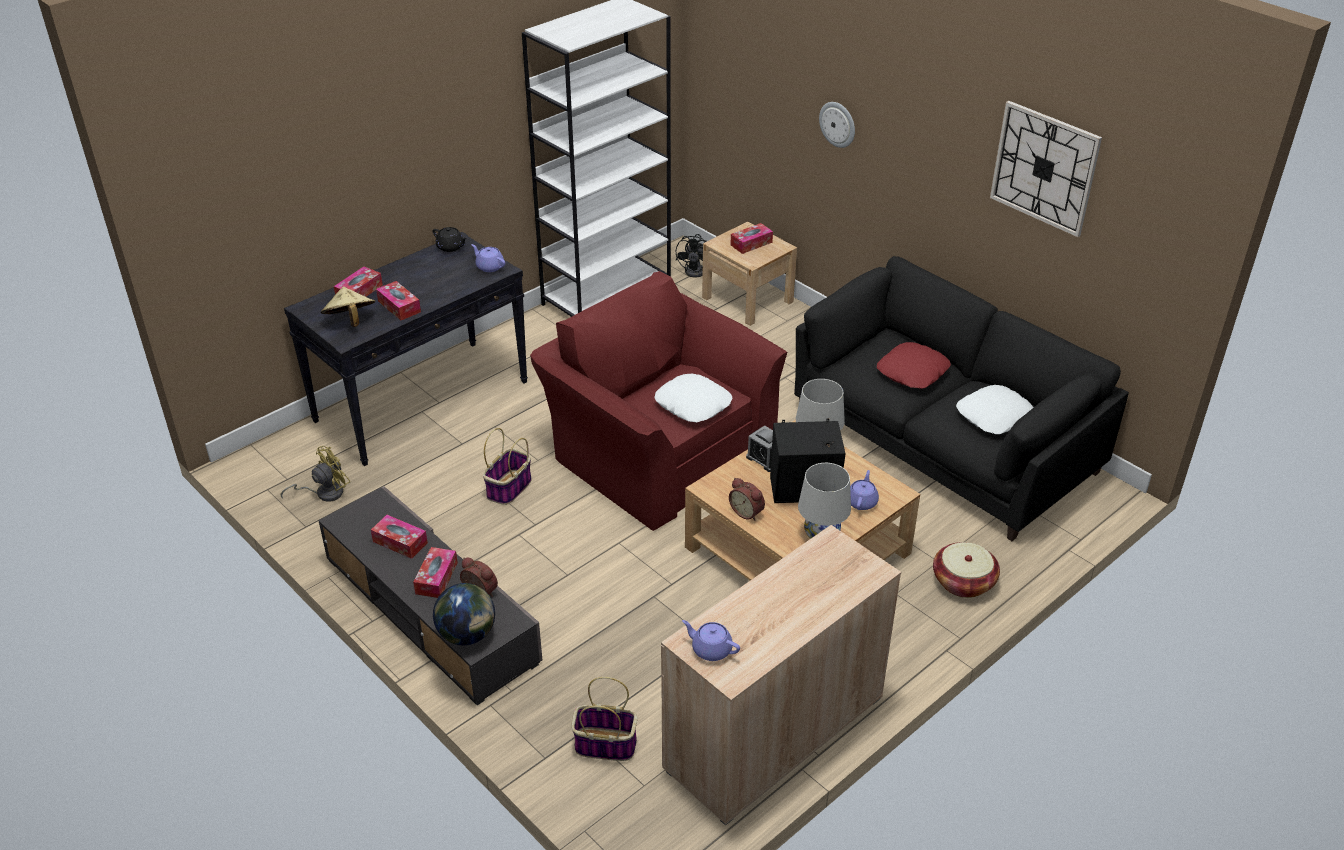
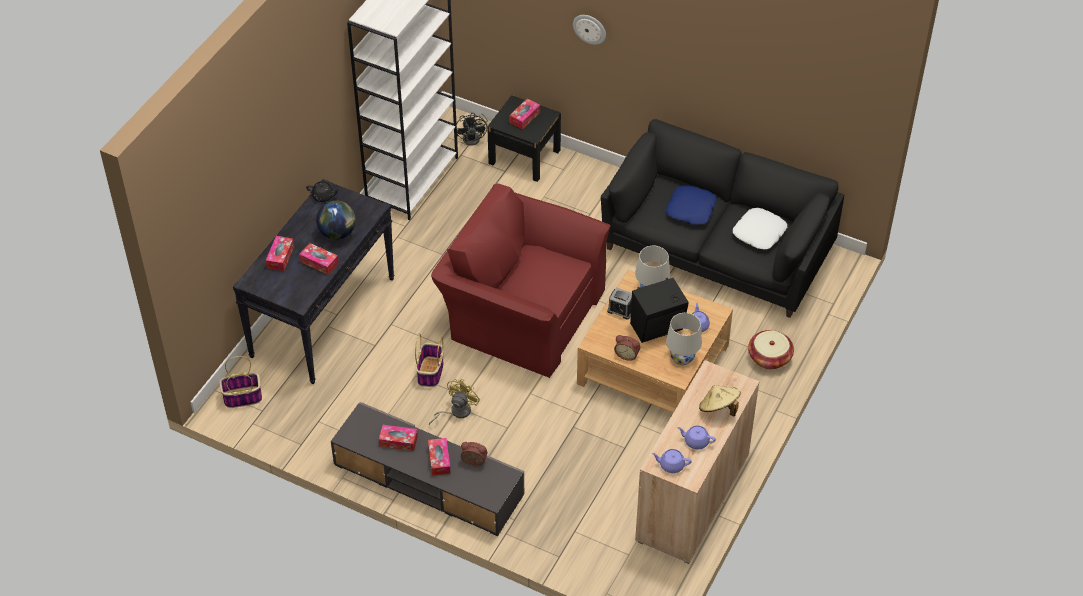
camera: 20 degrees left, 10 degrees up
yellow fan [280,446,350,502] -> yellow fan moved to [429,379,480,425]
beige hat [321,287,375,327] -> beige hat moved to [699,385,741,417]
globe [433,583,495,645] -> globe moved to [316,200,356,240]
purple teapot [471,244,505,272] -> purple teapot moved to [677,425,716,449]
basket [572,677,638,761] -> basket moved to [219,356,262,408]
white pillow [654,374,733,422] -> none
beige nightstand [702,222,797,326] -> black nightstand [487,95,561,182]
red pillow [877,342,951,389] -> blue pillow [666,185,717,225]
wall clock [990,101,1102,237] -> none

